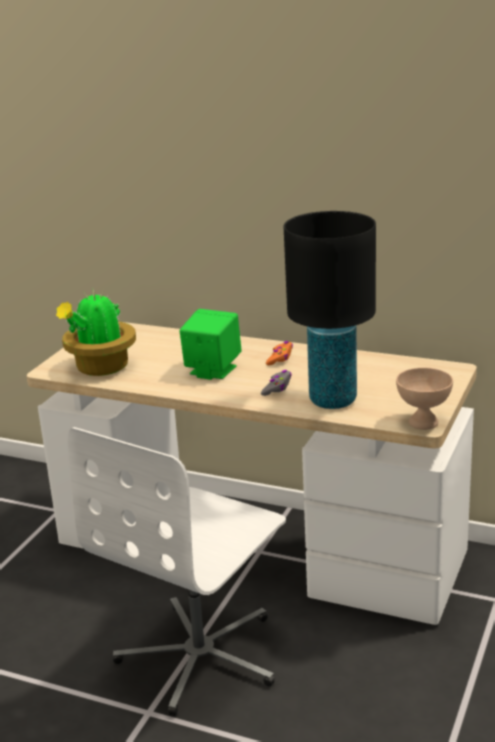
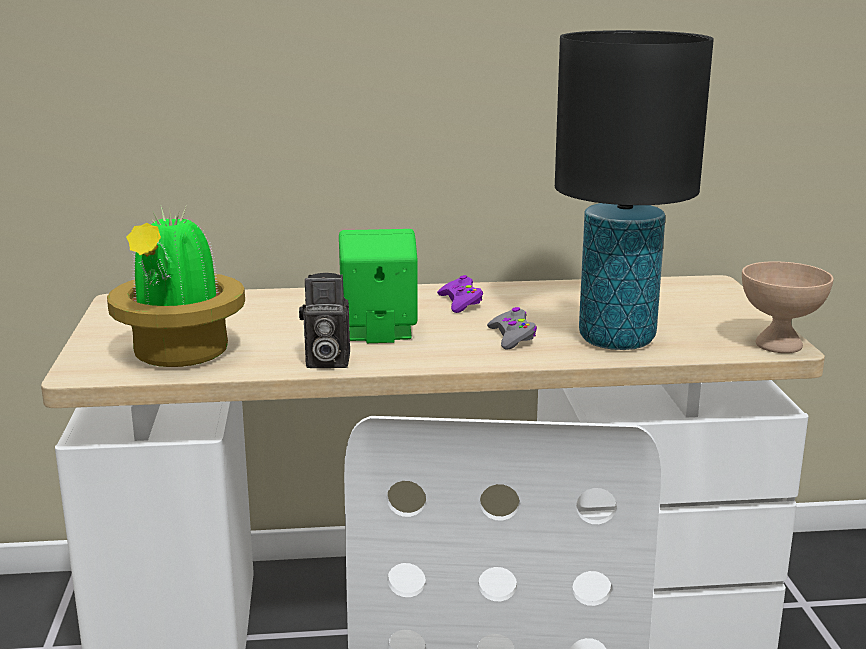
camera: 30 degrees left, 5 degrees down
orange game controller [266,341,293,365] -> purple game controller [437,275,483,313]
none -> camera [299,273,350,368]

